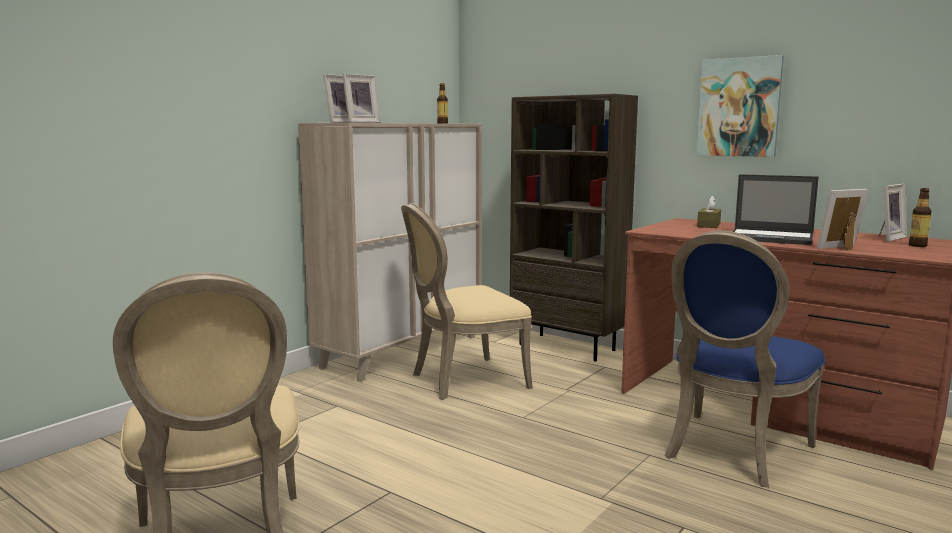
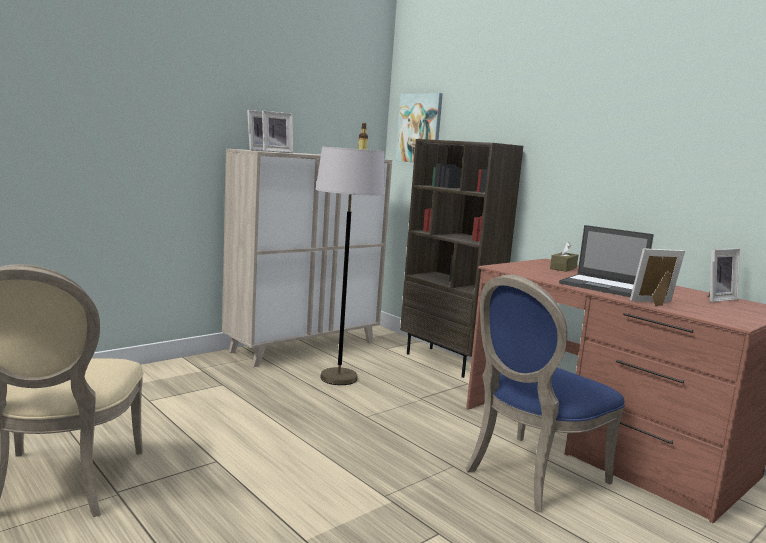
camera: 10 degrees right, 0 degrees up
beige chair [401,203,533,400] -> grey floor lamp [316,147,385,385]
picture [696,55,784,157] -> picture moved to [395,93,443,162]
bottle [909,188,932,247] -> none

